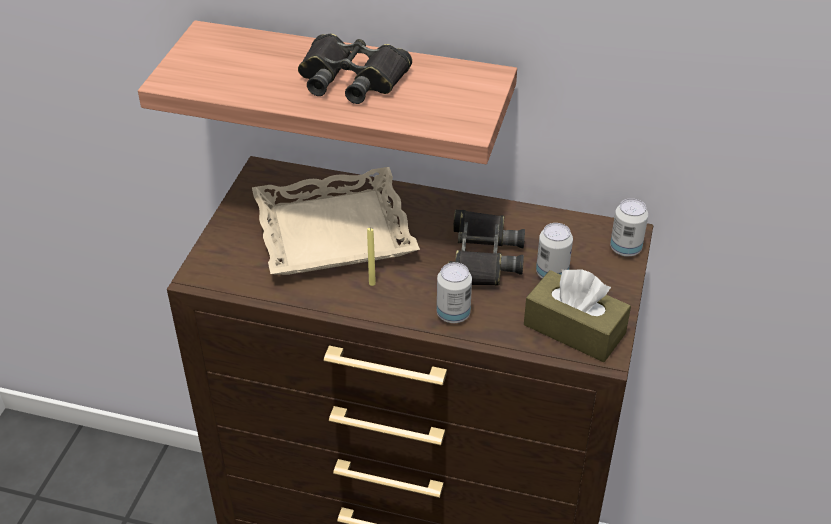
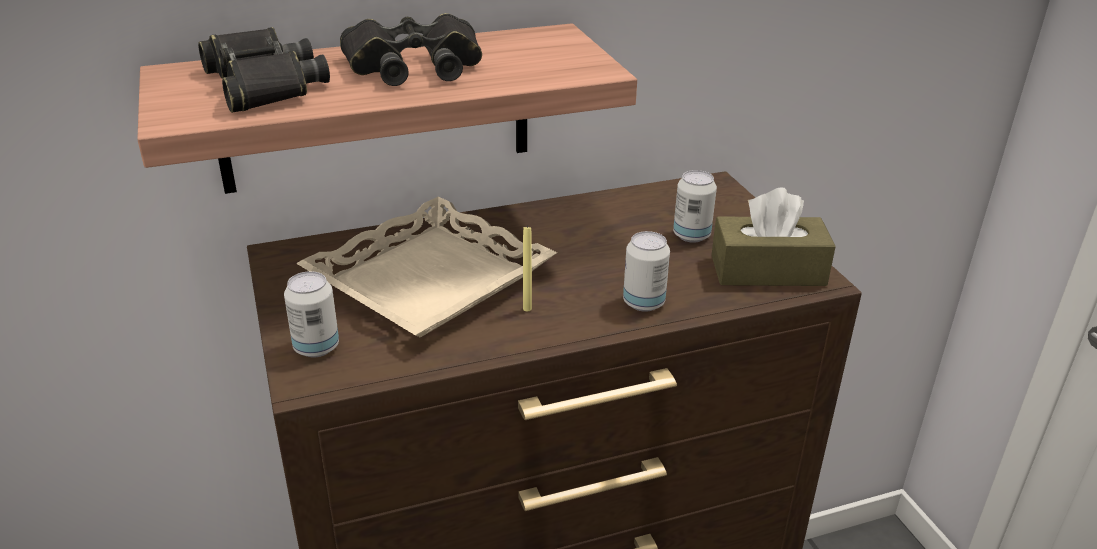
camera: 35 degrees left, 10 degrees down
black binoculars [448,210,525,285] -> black binoculars moved to [198,27,330,113]
can [610,198,648,257] -> can moved to [284,271,339,357]

